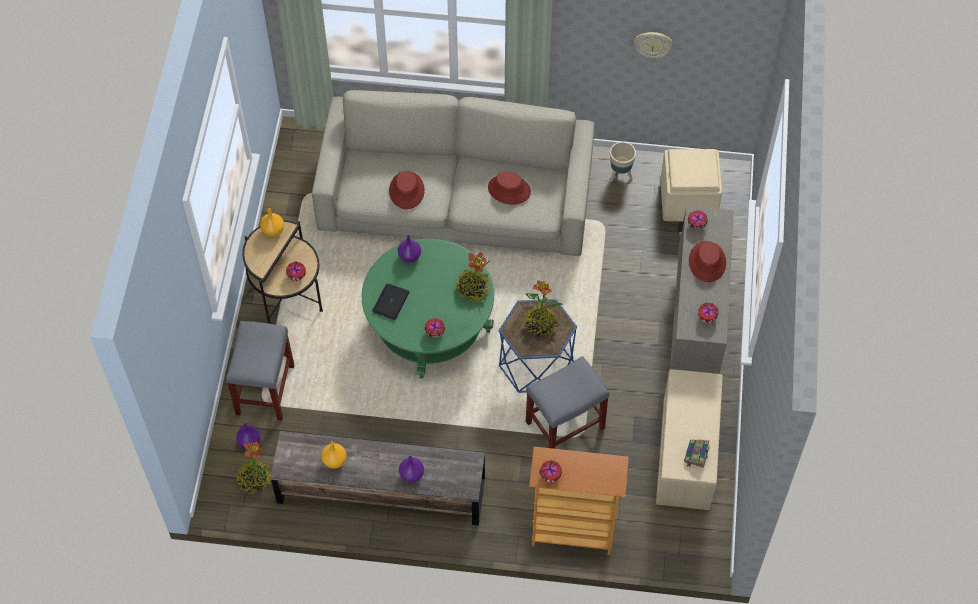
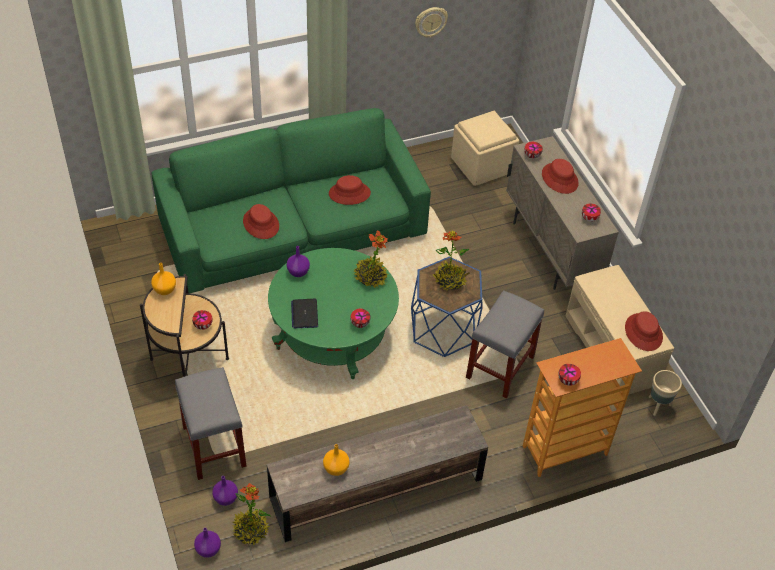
camera: 30 degrees left, 10 degrees down
beige sofa [312,90,595,256] -> green sofa [152,108,431,293]
purple vase [399,456,424,483] -> purple vase moved to [194,527,221,558]
beige planter [610,142,636,182] -> beige planter moved to [649,370,682,416]
book [684,439,710,468] -> red hat [625,311,663,351]

